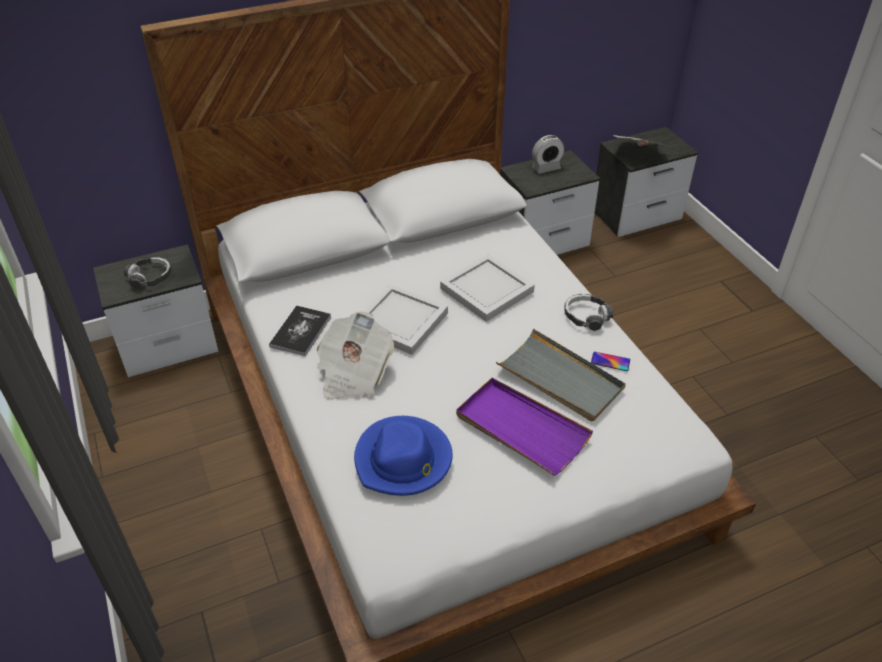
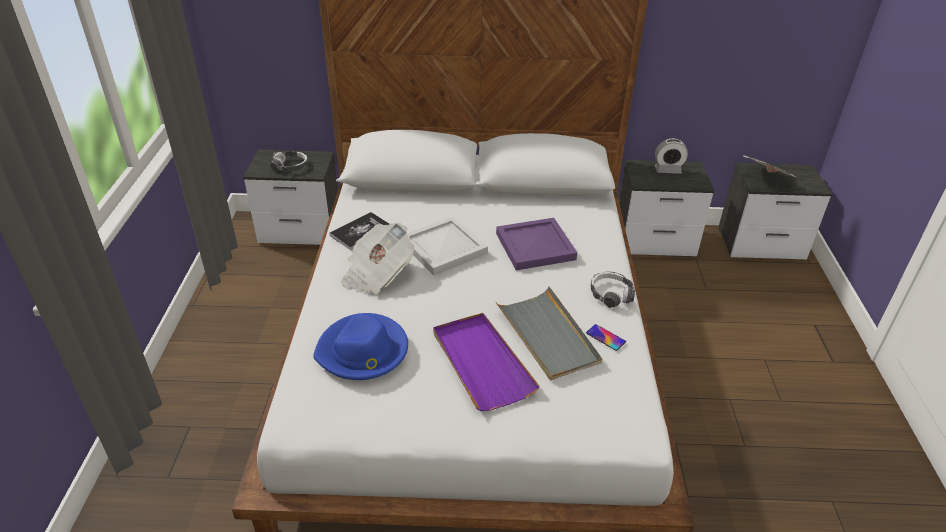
camera: 25 degrees right, 5 degrees down
white tray [440,254,535,322] -> purple tray [496,218,577,270]

